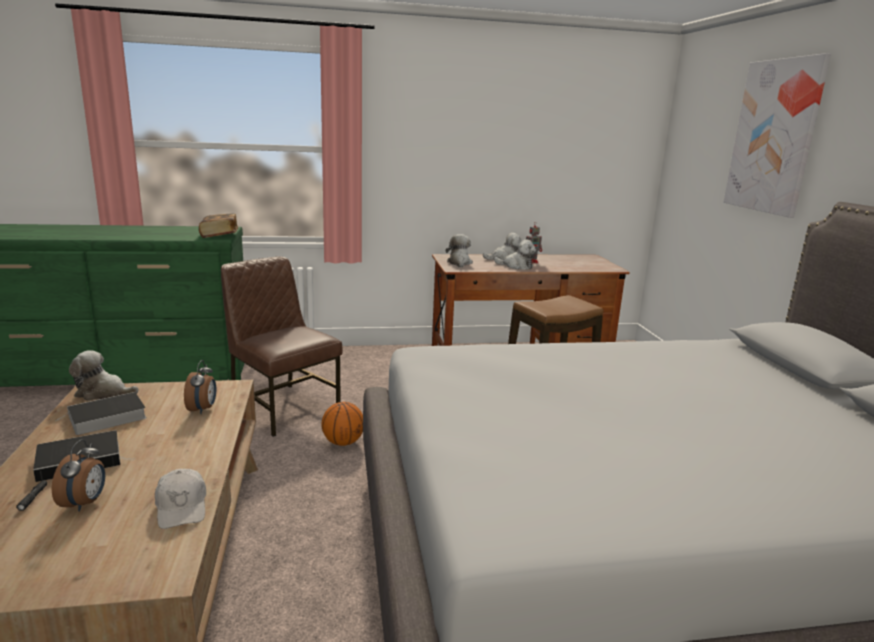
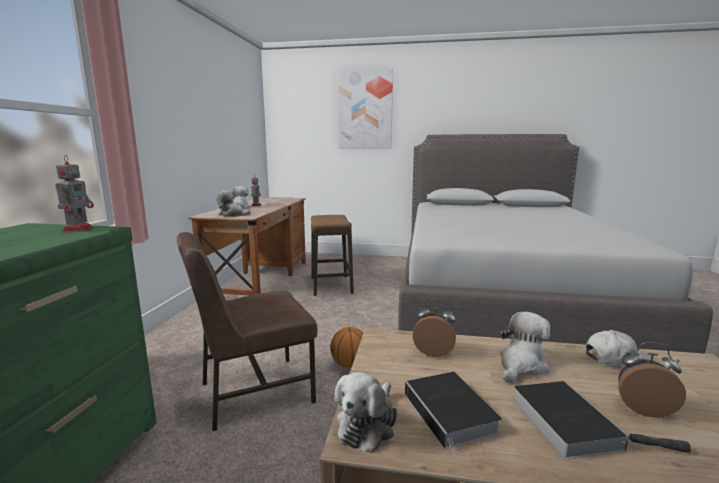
camera: 70 degrees left, 5 degrees down
book [199,213,238,238] -> toy robot [55,155,94,231]
plush toy [494,240,536,270] -> plush toy moved to [500,312,550,382]

